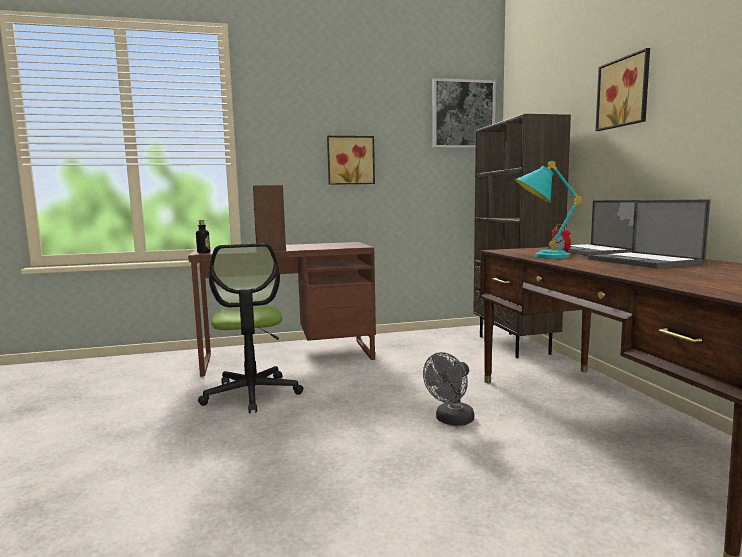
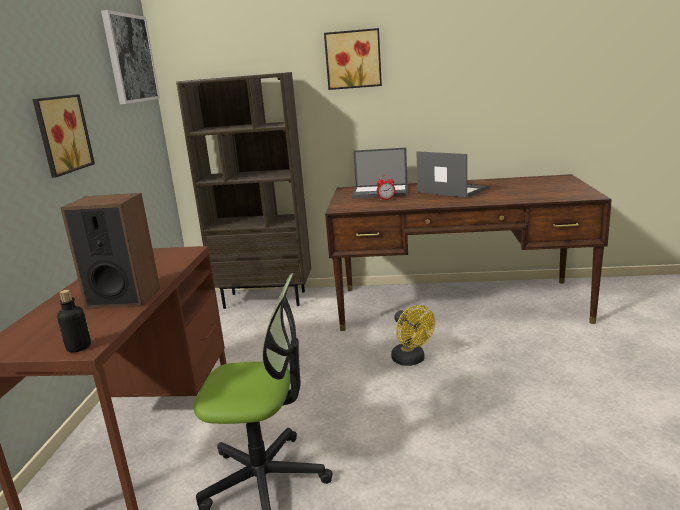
camera: 70 degrees left, 10 degrees up
grey fan [423,352,474,426] -> yellow fan [391,305,435,366]
turquoise table lamp [514,161,582,259] -> none
laptop [588,199,711,268] -> laptop turned 135 degrees counterclockwise [416,151,489,198]

